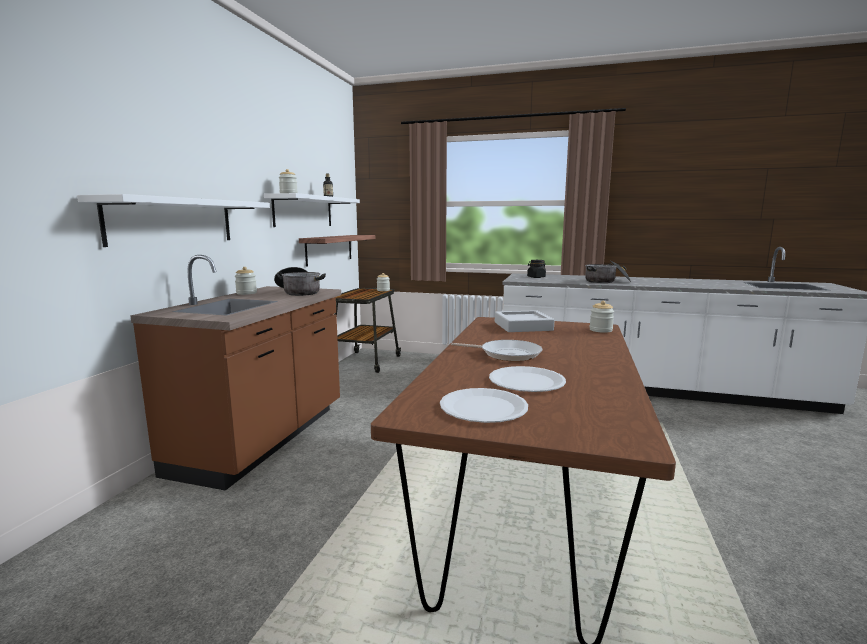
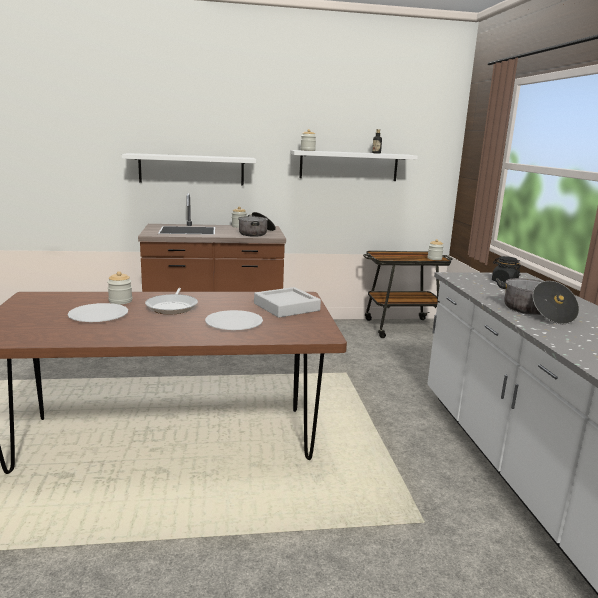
camera: 65 degrees right, 5 degrees up
shelf [299,235,376,267] -> none
white plate [440,388,528,423] -> white plate moved to [205,310,263,330]
jar [590,301,614,333] -> jar moved to [107,271,132,304]

